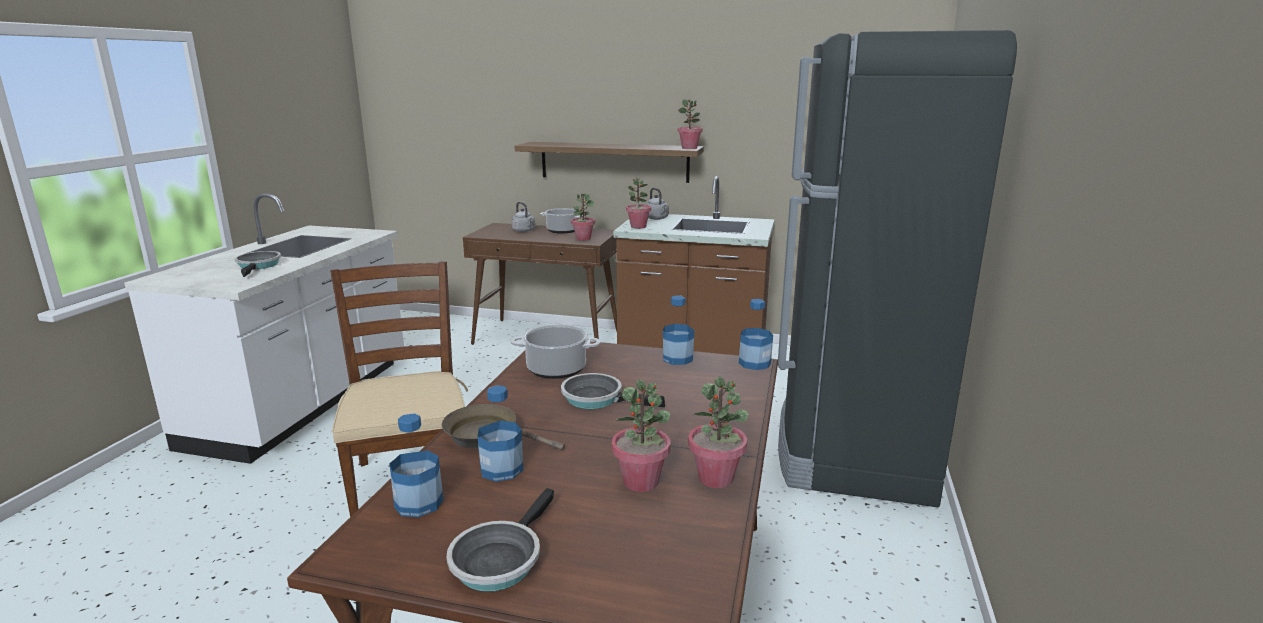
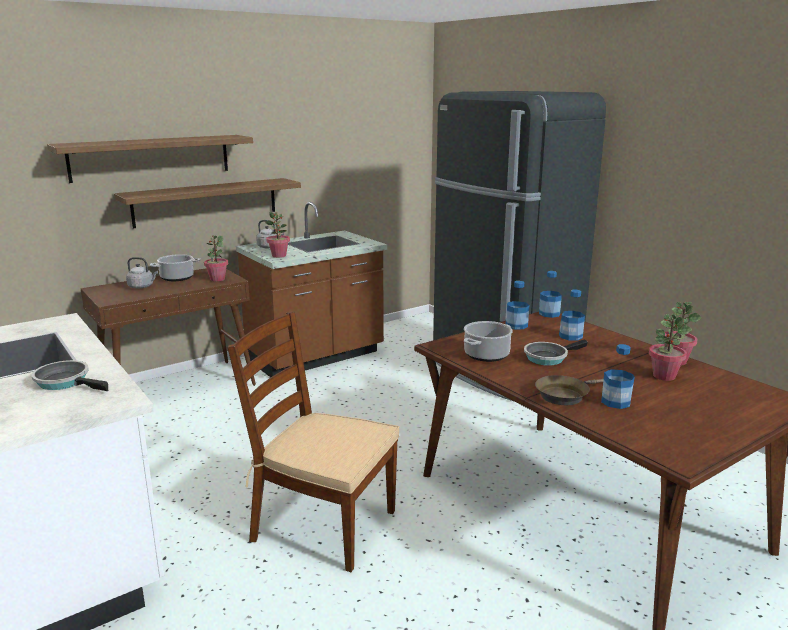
camera: 50 degrees left, 0 degrees up
bottle [389,413,443,517] -> bottle moved to [559,289,585,340]
frying pan [447,488,554,592] -> none
potted plant [678,99,703,149] -> none
none -> shelf [47,135,253,183]

